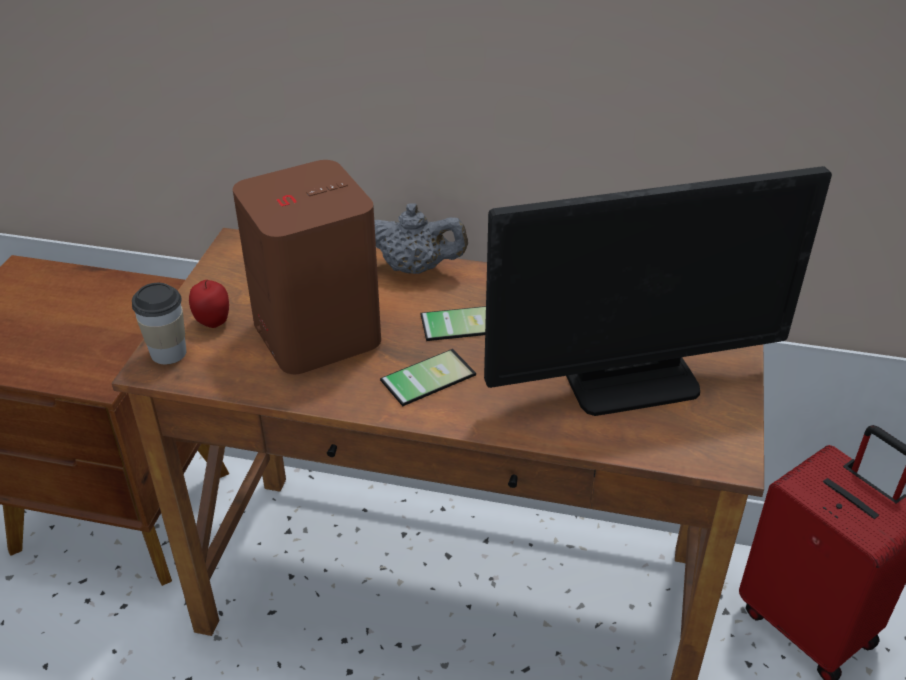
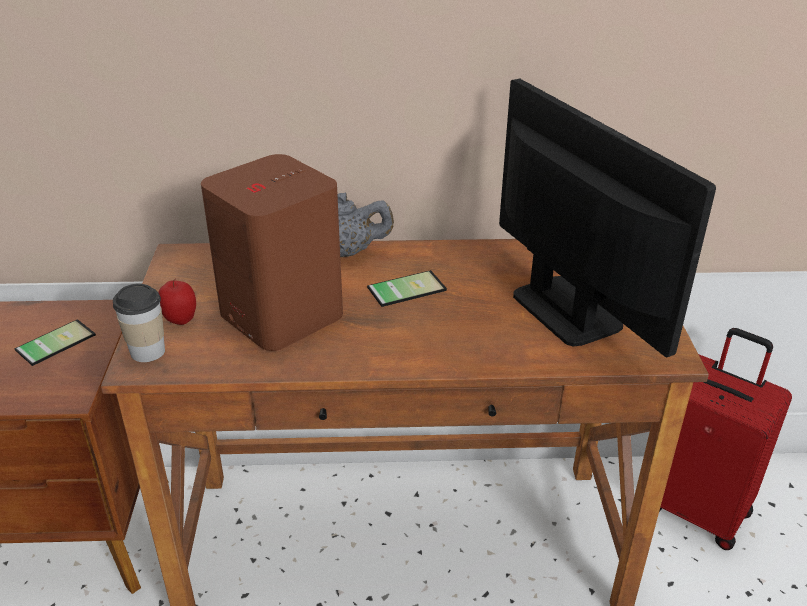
camera: 15 degrees left, 5 degrees down
phone [380,349,476,406] -> phone moved to [14,319,96,366]
monitor [484,166,832,416] -> monitor turned 90 degrees counterclockwise [499,79,716,357]

